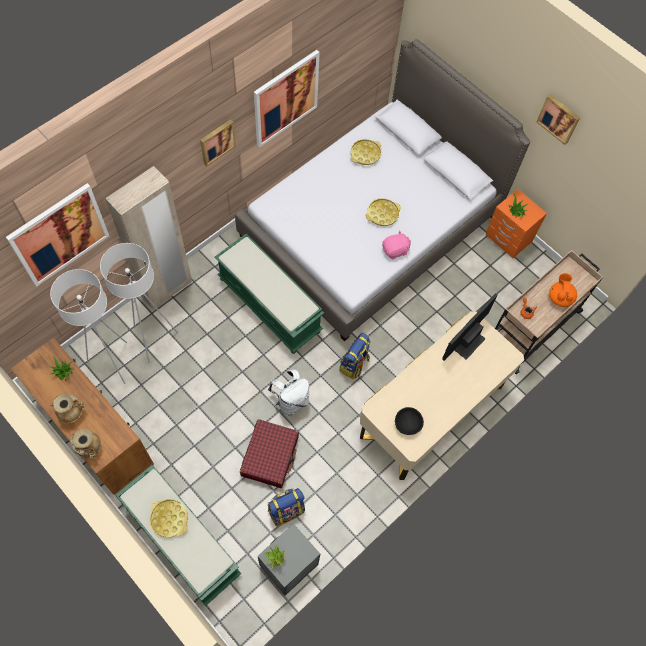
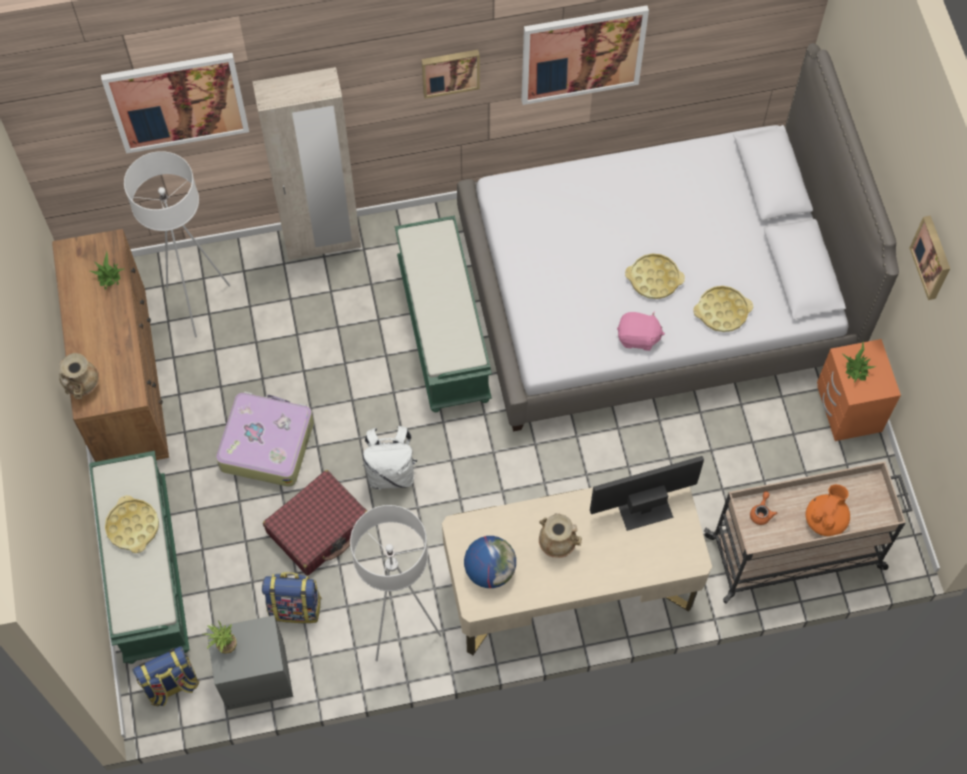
camera: 35 degrees right, 0 degrees up
beige vase [51,394,85,424] -> beige vase moved to [539,513,582,558]
white floor lamp [100,243,178,363] -> white floor lamp moved to [350,505,442,662]
backpack [339,333,371,379] -> backpack moved to [133,646,199,707]
yellow tray [350,139,381,165] -> yellow tray moved to [693,286,753,332]
black bowl [395,407,424,435] -> globe [464,536,516,588]
none -> suitcase [216,391,314,487]

